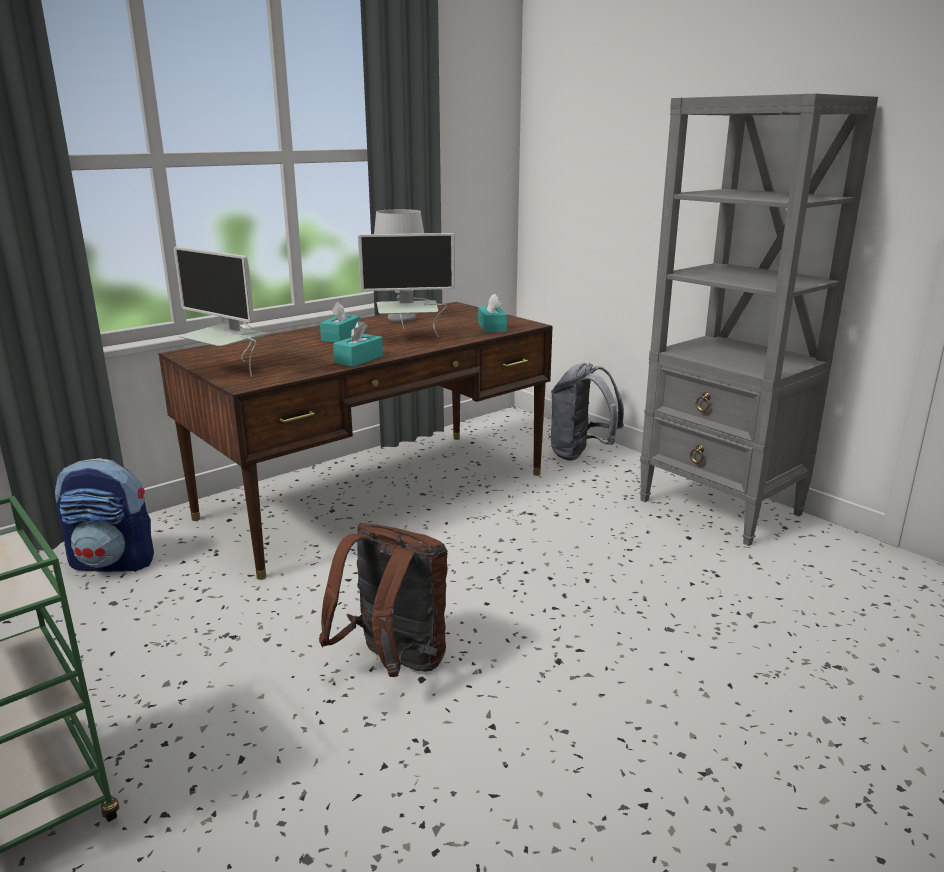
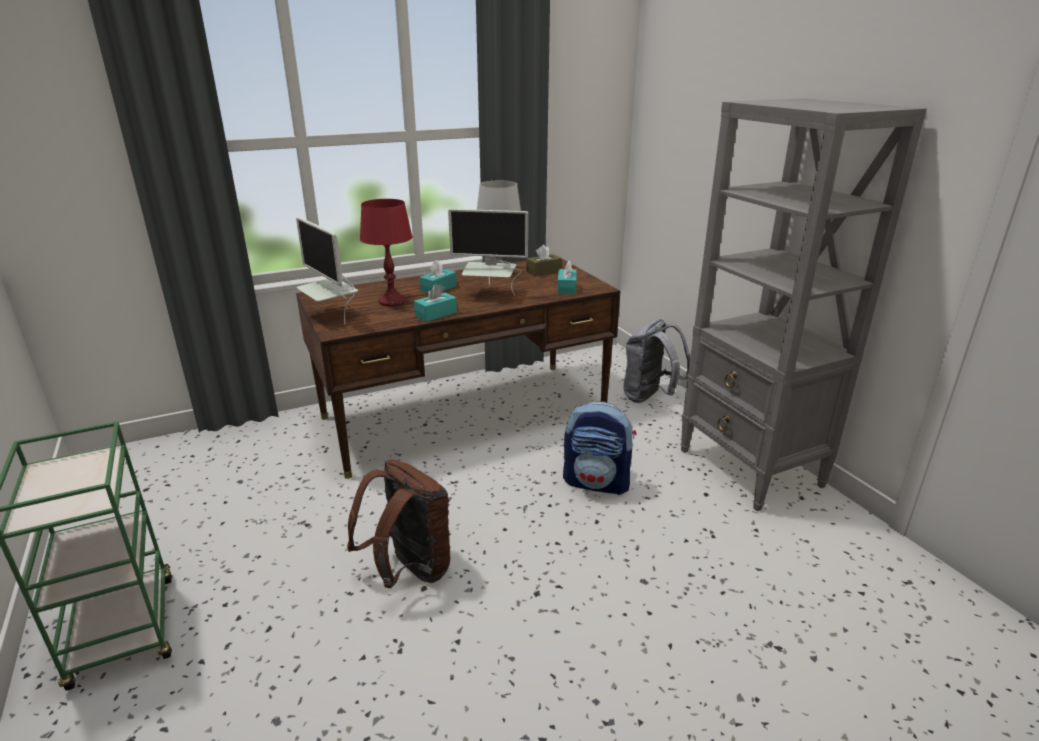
camera: 15 degrees right, 5 degrees up
backpack [55,458,154,572] -> backpack moved to [563,401,636,495]
none -> red table lamp [360,199,413,306]
none -> brown tissue box [526,245,562,276]

